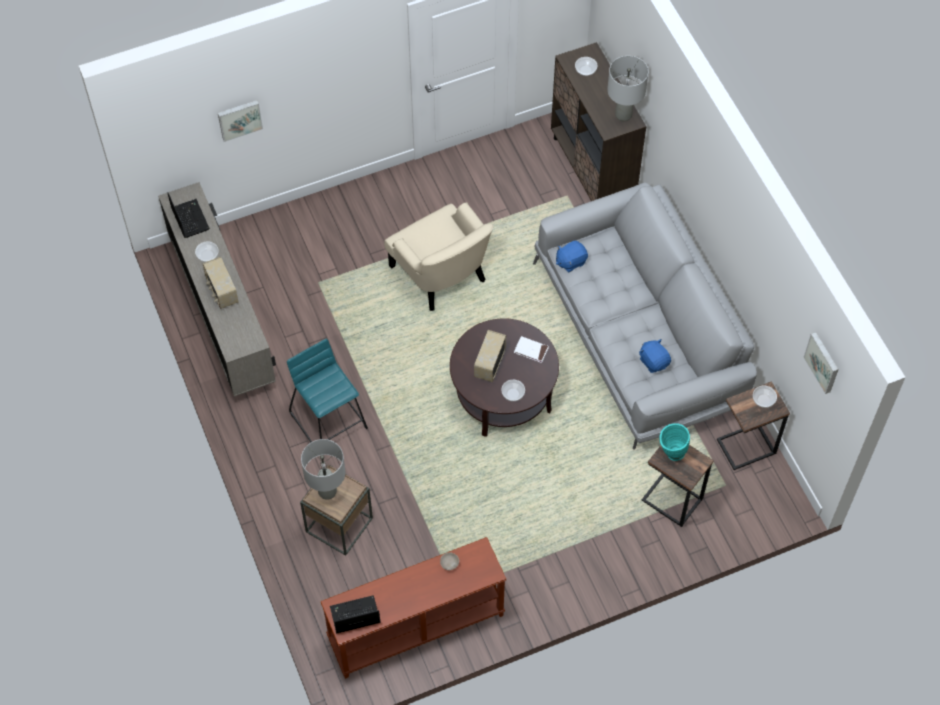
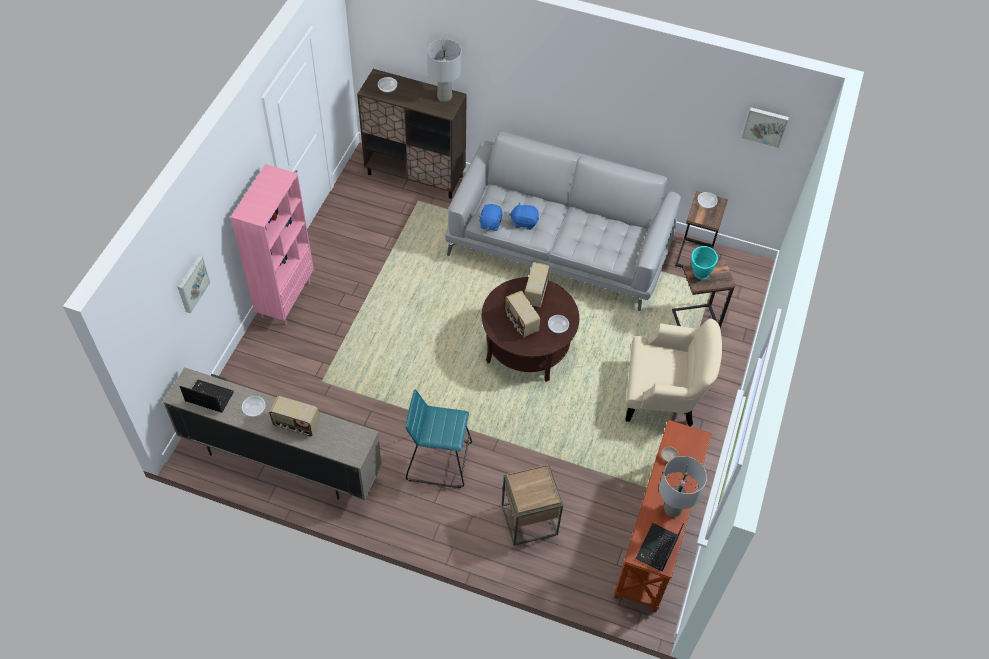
camera: 50 degrees left, 5 degrees down
grey table lamp [301,439,345,500] -> grey table lamp moved to [659,456,707,517]
beige armchair [384,203,494,311] -> beige armchair moved to [625,318,722,427]
white book [514,336,549,363] -> radio [524,262,550,308]
blue plush toy [639,339,671,373] -> blue plush toy moved to [509,202,539,230]
none -> pink bookcase [231,164,314,326]

